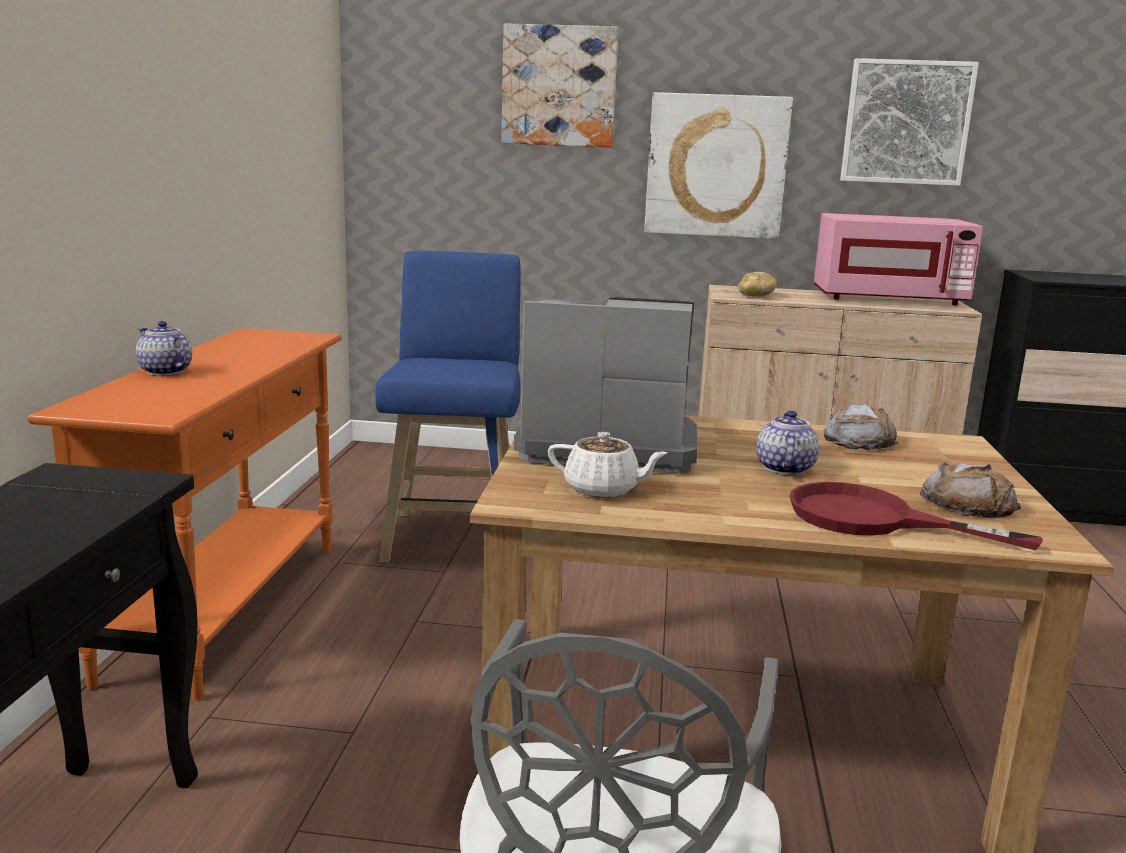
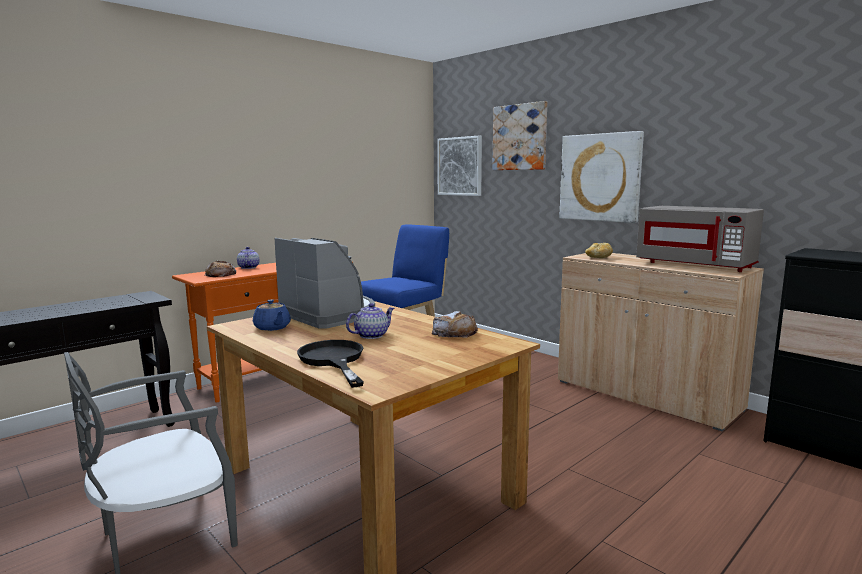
camera: 40 degrees right, 5 degrees down
white teapot [548,432,668,498] -> blue teapot [253,299,291,331]
red frying pan [789,482,1043,551] -> black frying pan [297,340,364,388]
pink microwave [814,213,983,305] -> grey microwave [636,206,764,272]
picture [840,58,979,186] -> picture moved to [437,136,482,196]
bread [920,462,1021,518] -> bread moved to [205,261,236,277]

